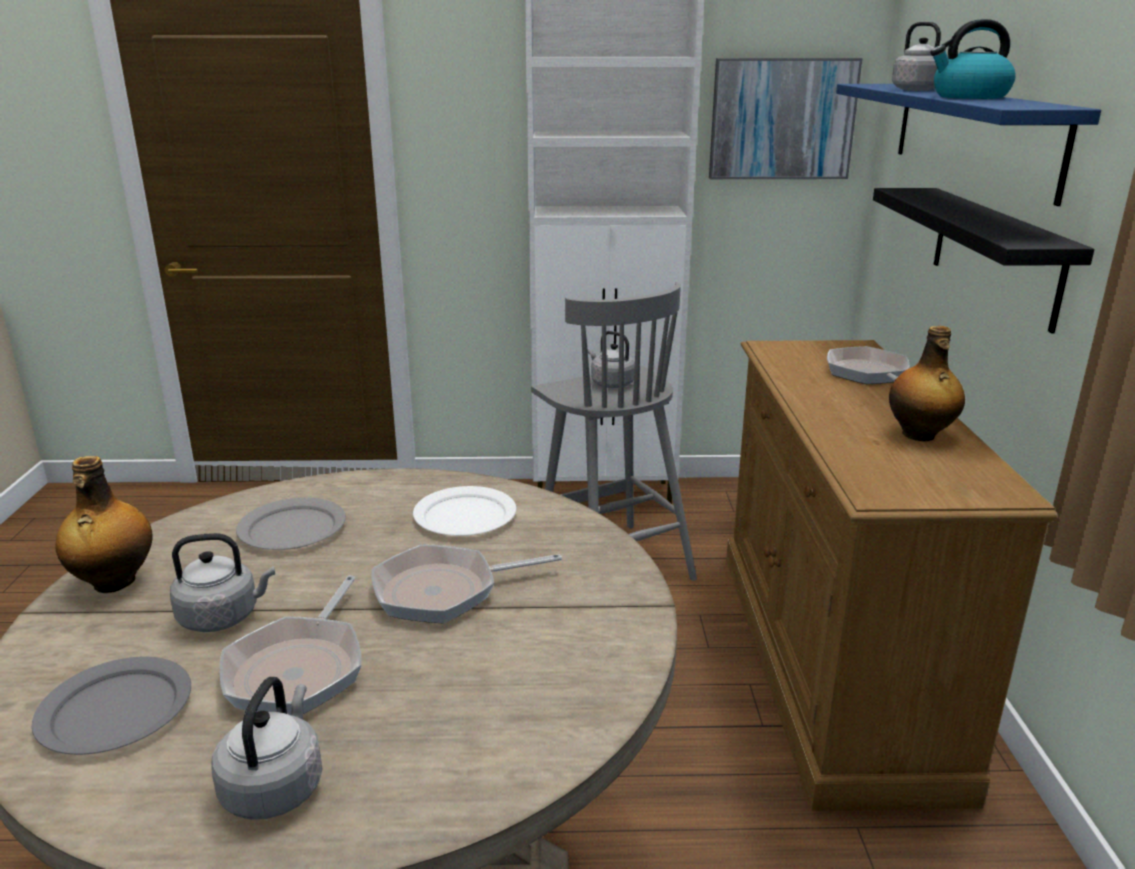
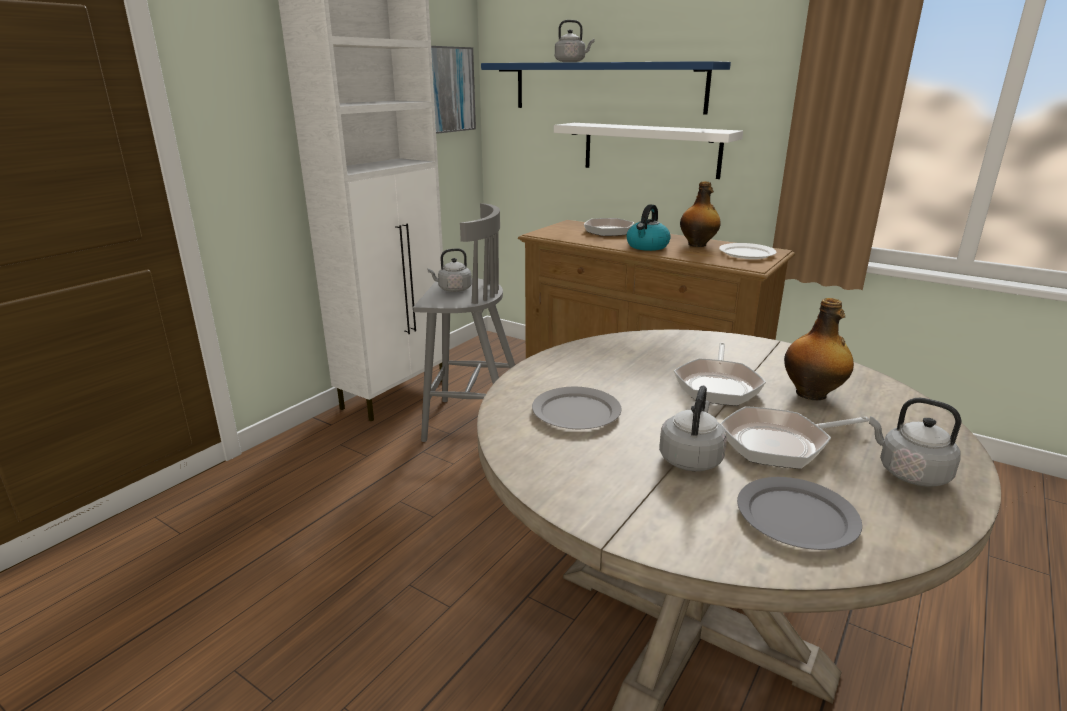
camera: 55 degrees left, 0 degrees up
bottle [55,456,152,593] -> bottle moved to [784,298,854,400]
frying pan [220,575,361,715] -> frying pan turned 120 degrees clockwise [720,406,869,469]
white plate [413,486,516,536] -> white plate moved to [719,243,777,259]
black shelf [873,188,1094,333] -> white shelf [554,123,743,179]
kettle [930,19,1016,99] -> kettle moved to [627,204,671,251]

